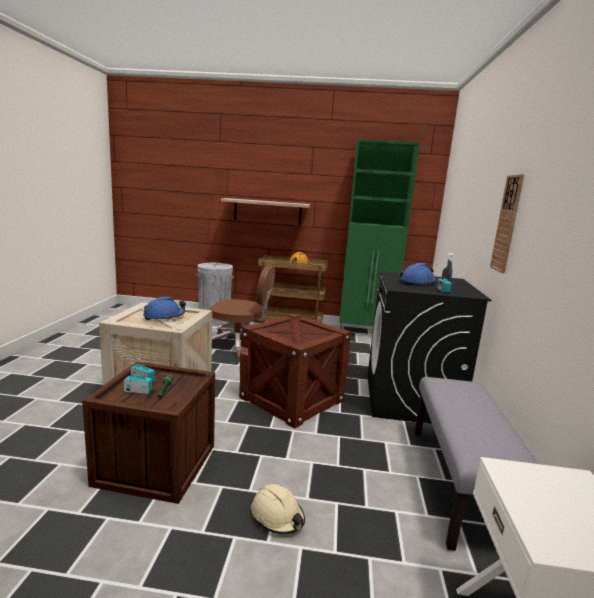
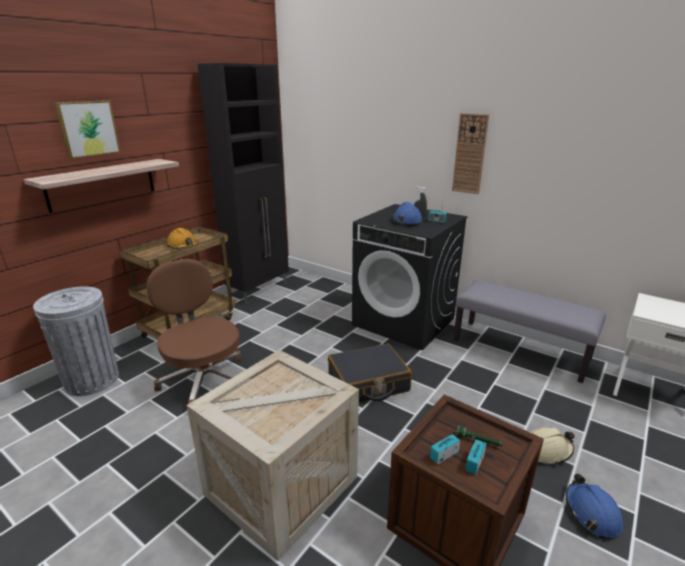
camera: 60 degrees left, 10 degrees up
blue hard hat [143,297,186,320] -> blue hard hat moved to [566,474,623,538]
brown office chair [210,264,275,358] -> brown office chair turned 75 degrees counterclockwise [146,259,242,404]
crate [239,313,351,429] -> black suitcase [328,343,412,403]
green cabinet [339,139,420,329] -> black cabinet [198,63,289,304]
none -> picture [54,100,121,159]

